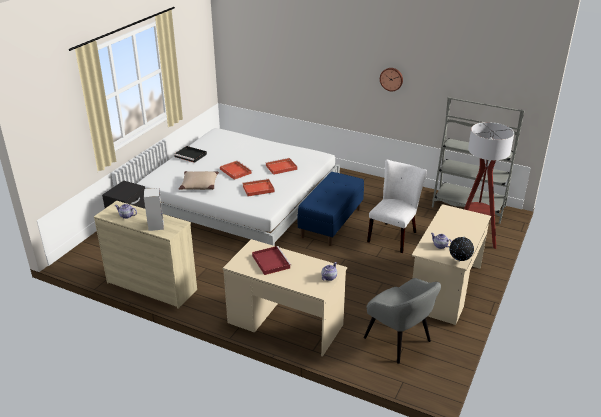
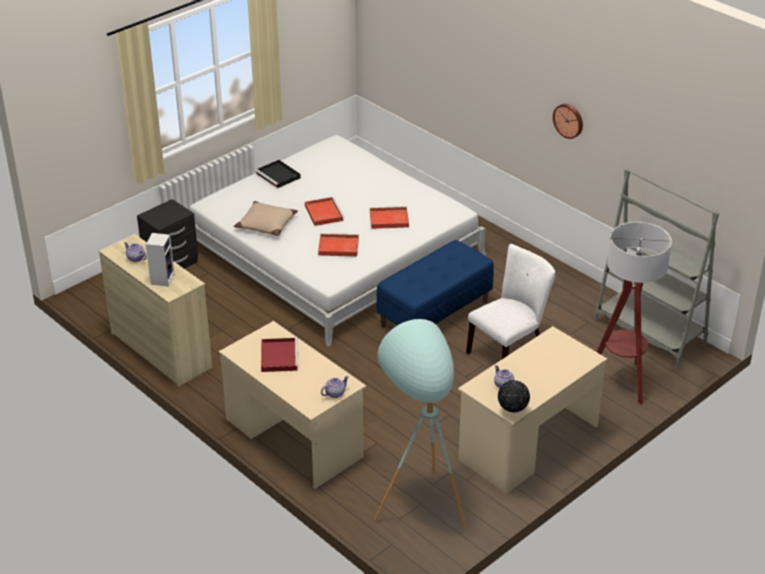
camera: 20 degrees right, 5 degrees up
grey armchair [364,278,441,364] -> turquoise floor lamp [374,319,467,528]

